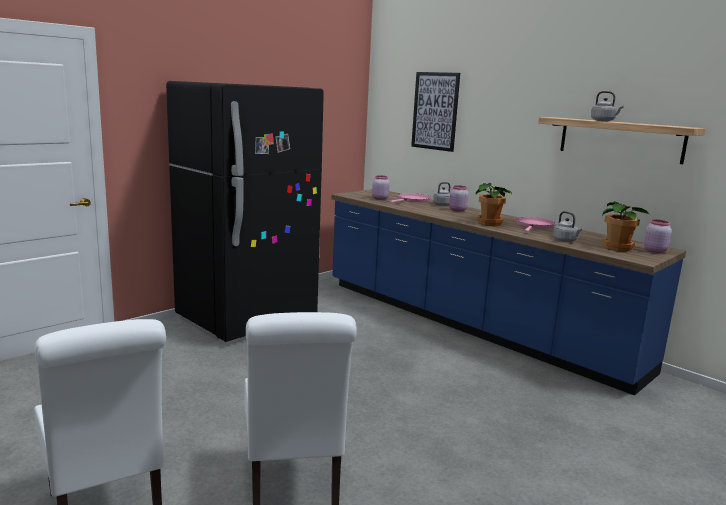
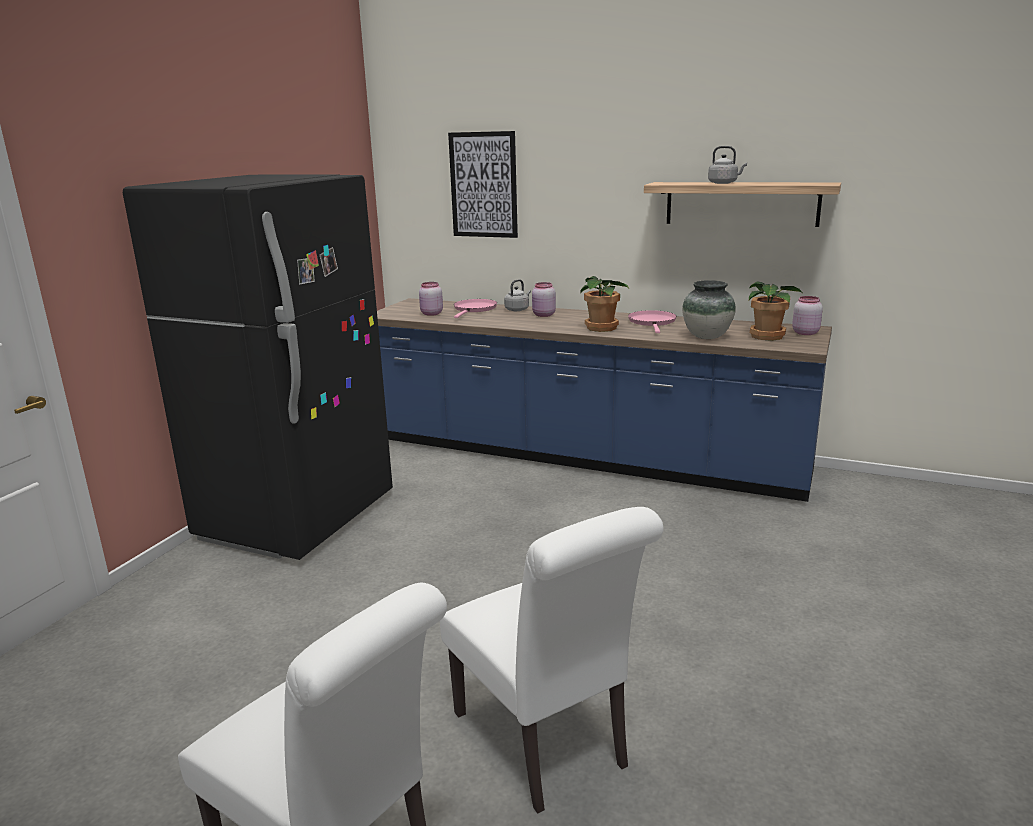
camera: 20 degrees left, 5 degrees up
grey kettle [553,211,582,242] -> vase [682,280,736,339]

